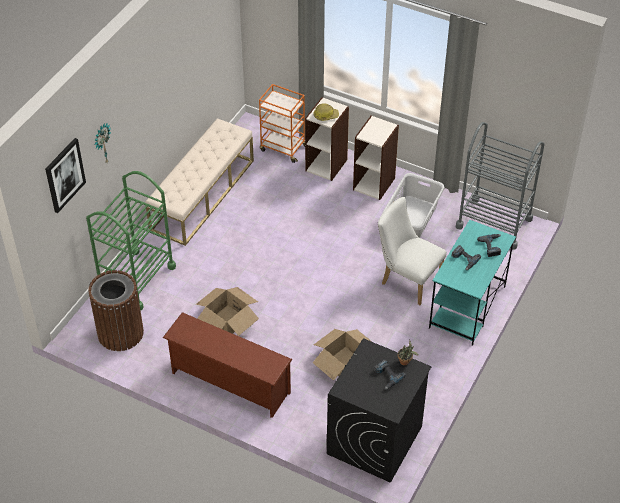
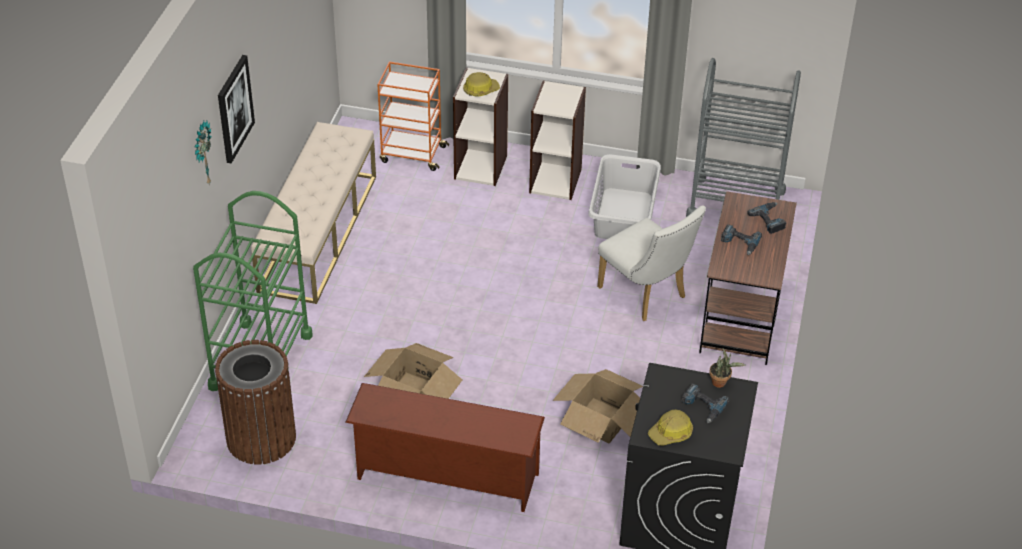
camera: 15 degrees left, 5 degrees down
picture [45,138,86,213] -> picture moved to [218,55,255,164]
white chair [378,197,447,305] -> white chair turned 150 degrees counterclockwise [597,205,706,321]
turquoise desk [429,220,516,346] -> brown desk [699,191,797,365]
none -> hard hat [648,410,693,446]

